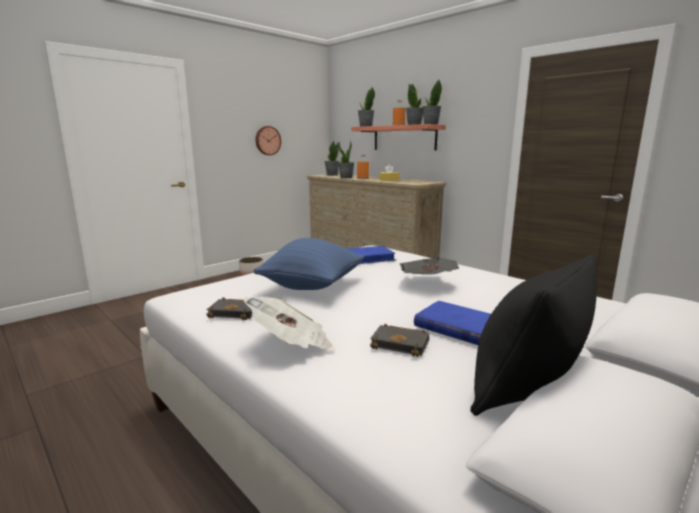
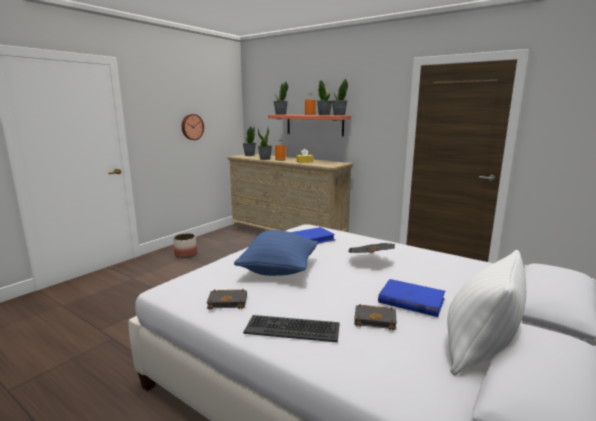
camera: 10 degrees left, 0 degrees up
newspaper [244,297,335,350] -> keyboard [243,315,340,343]
black pillow [470,255,597,416] -> white pillow [447,250,526,375]

